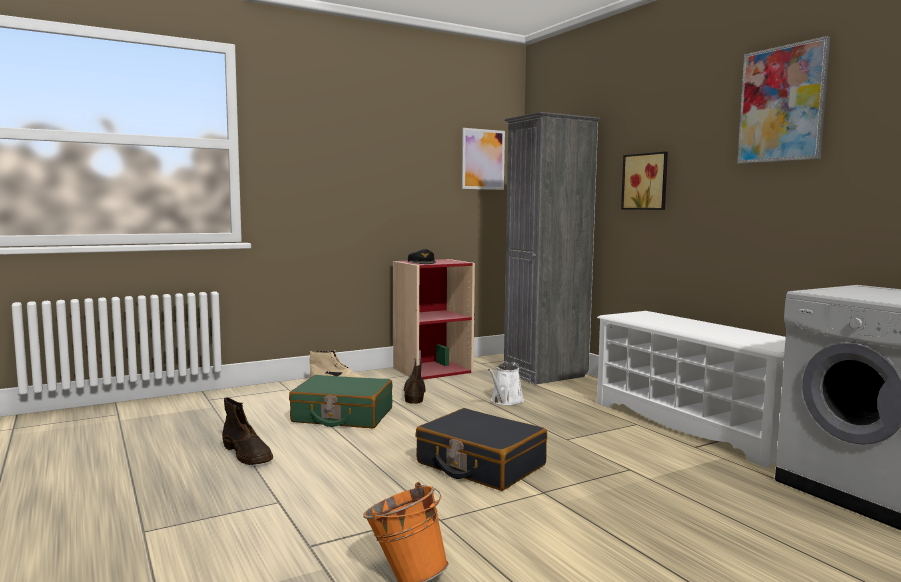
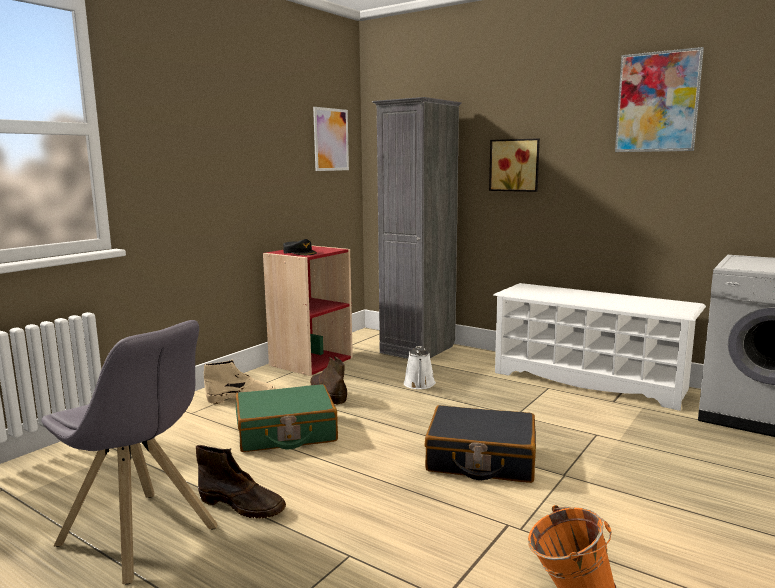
camera: 25 degrees left, 5 degrees up
none -> grey chair [41,320,217,585]

